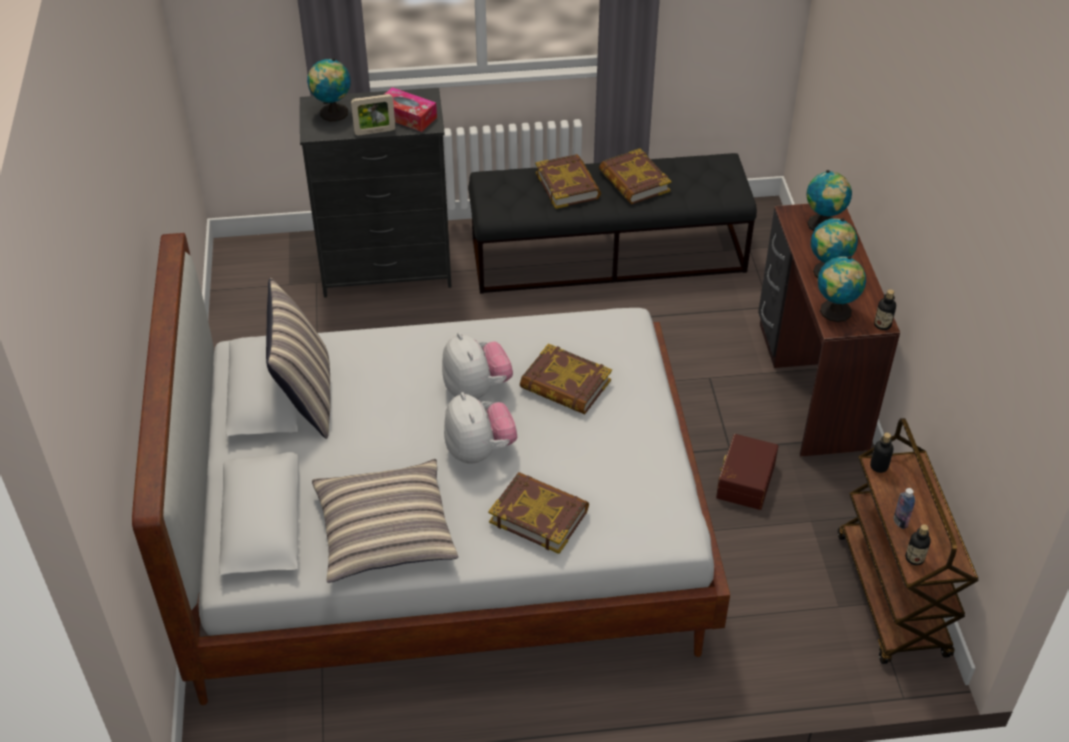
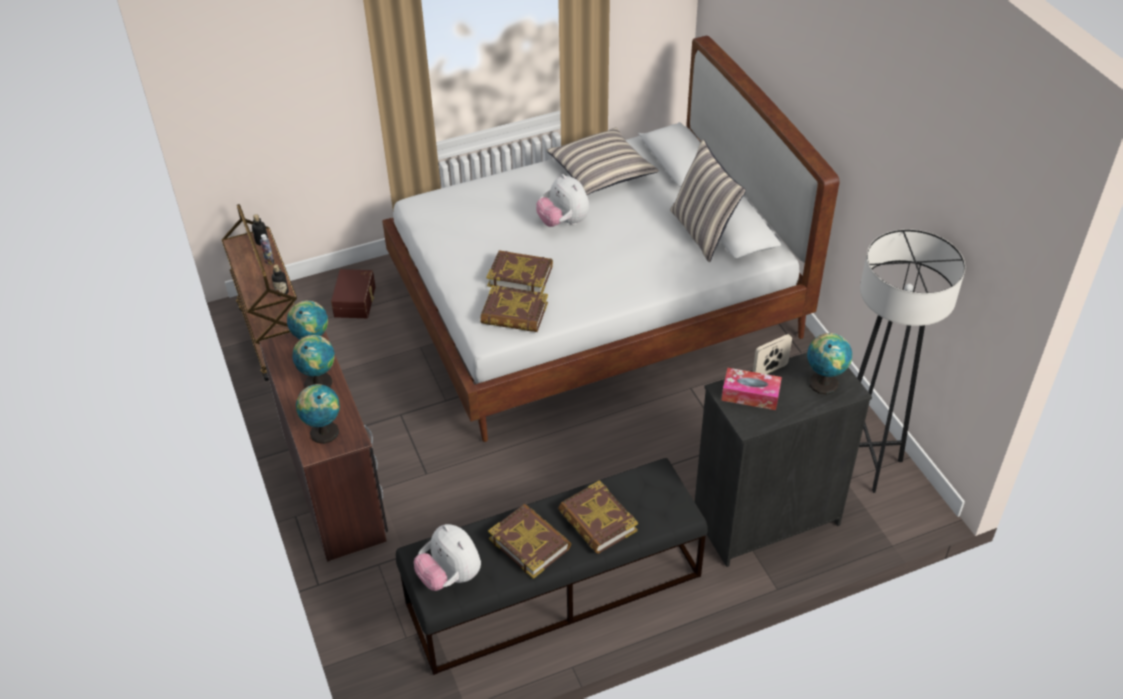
camera: 165 degrees right, 0 degrees up
plush toy [442,332,513,399] -> plush toy moved to [414,524,481,591]
book [488,472,589,554] -> book moved to [480,286,548,332]
brown storage box [716,434,778,510] -> brown storage box moved to [331,269,376,318]
bottle [874,289,896,330] -> none
none -> grey floor lamp [857,229,965,493]

